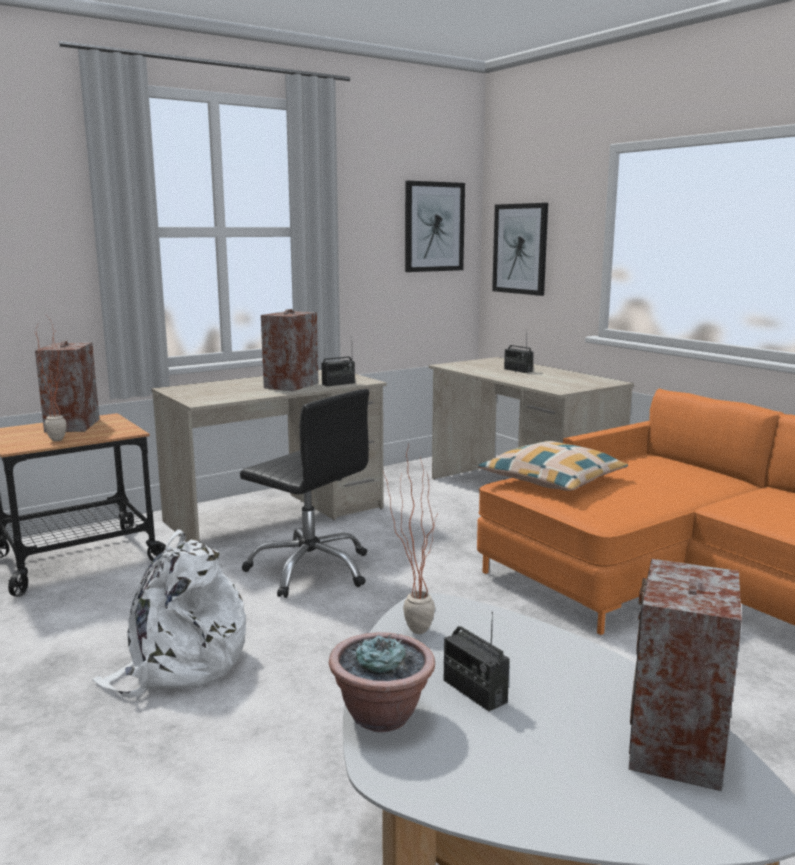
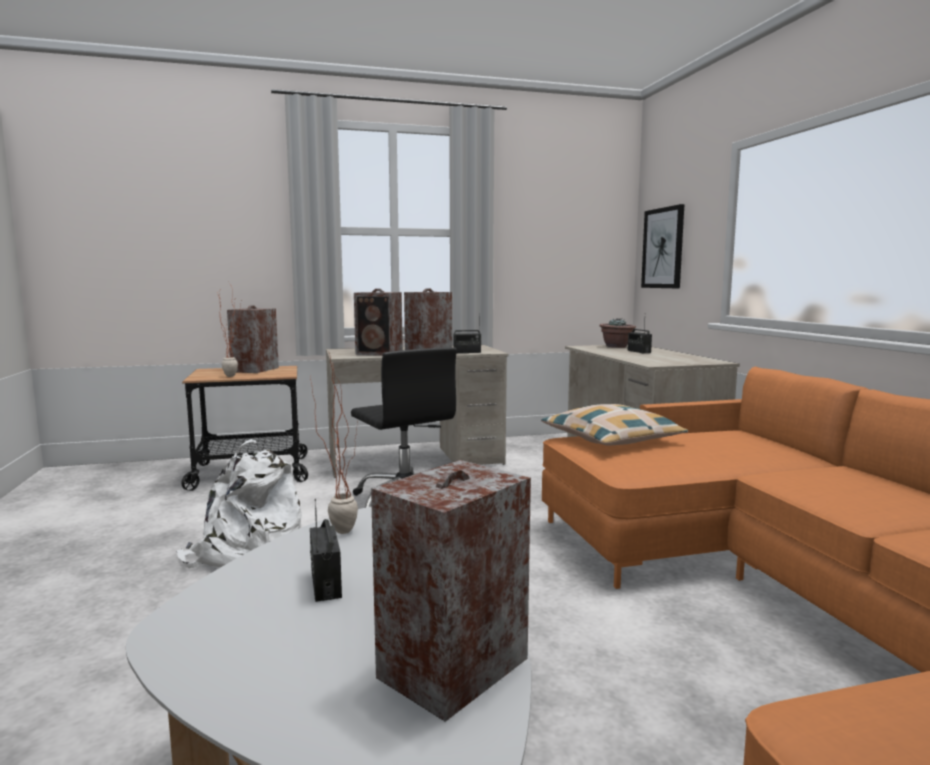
camera: 20 degrees right, 5 degrees down
potted plant [329,632,435,732] -> potted plant moved to [599,318,636,348]
picture [405,181,465,272] -> none
none -> speaker [354,289,403,356]

